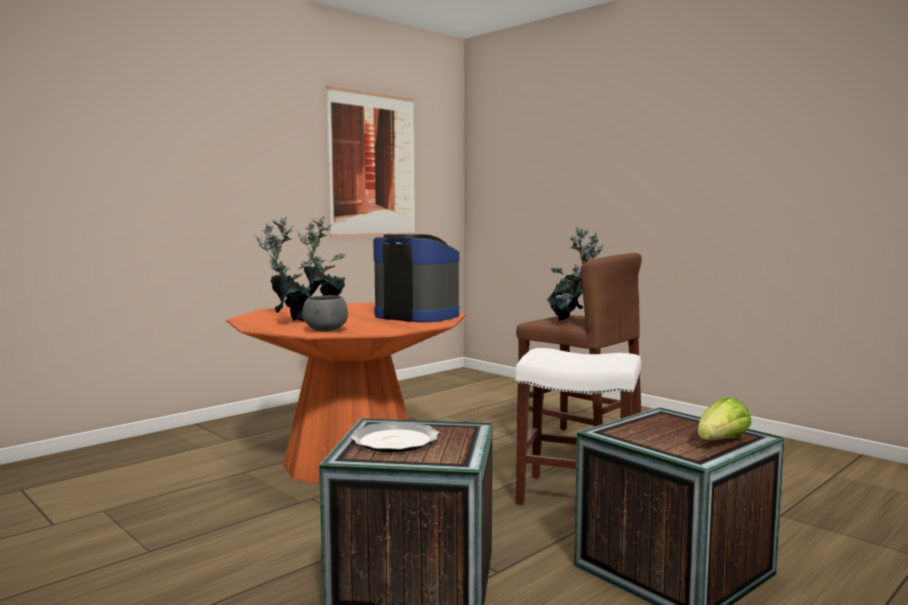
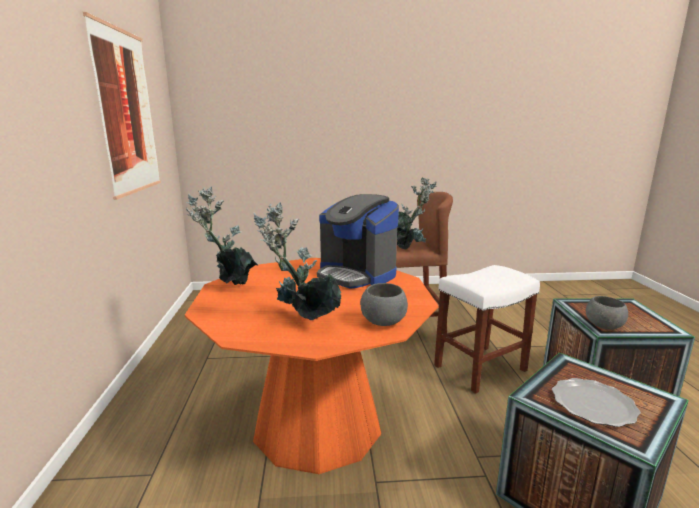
camera: 50 degrees left, 10 degrees up
coffee machine [373,234,459,322] -> coffee machine turned 120 degrees counterclockwise [317,194,399,289]
lettuce [697,397,752,440] -> none
none -> grey bowl [586,296,628,330]

